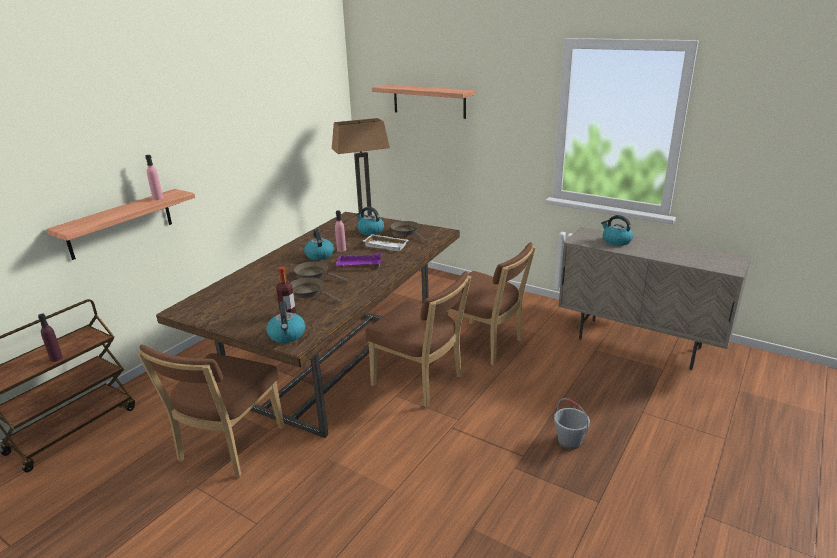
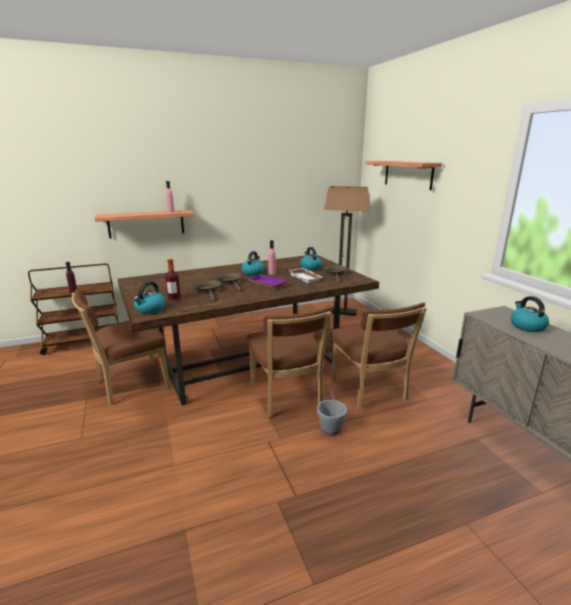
camera: 35 degrees right, 5 degrees down
grey bucket [554,398,590,450] -> grey bucket moved to [317,389,347,436]

